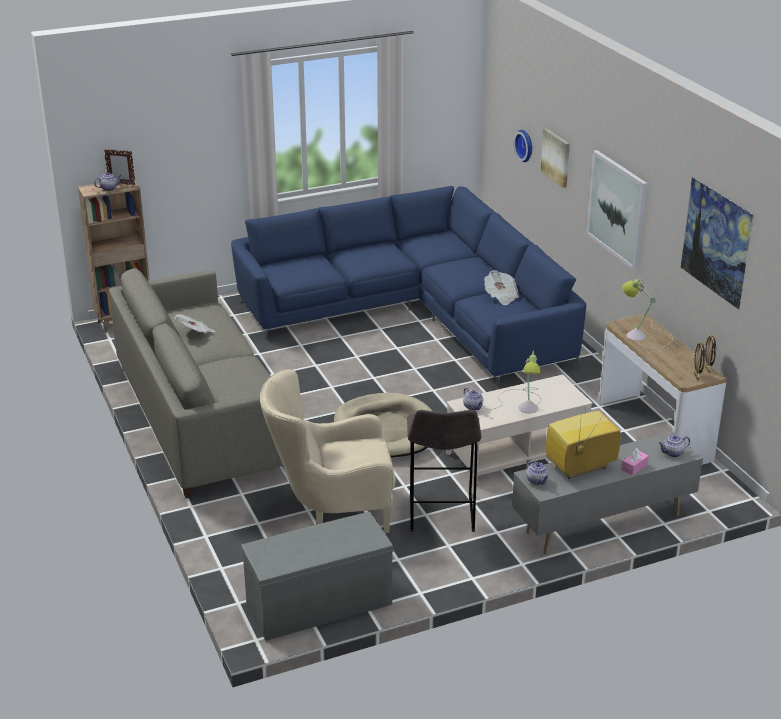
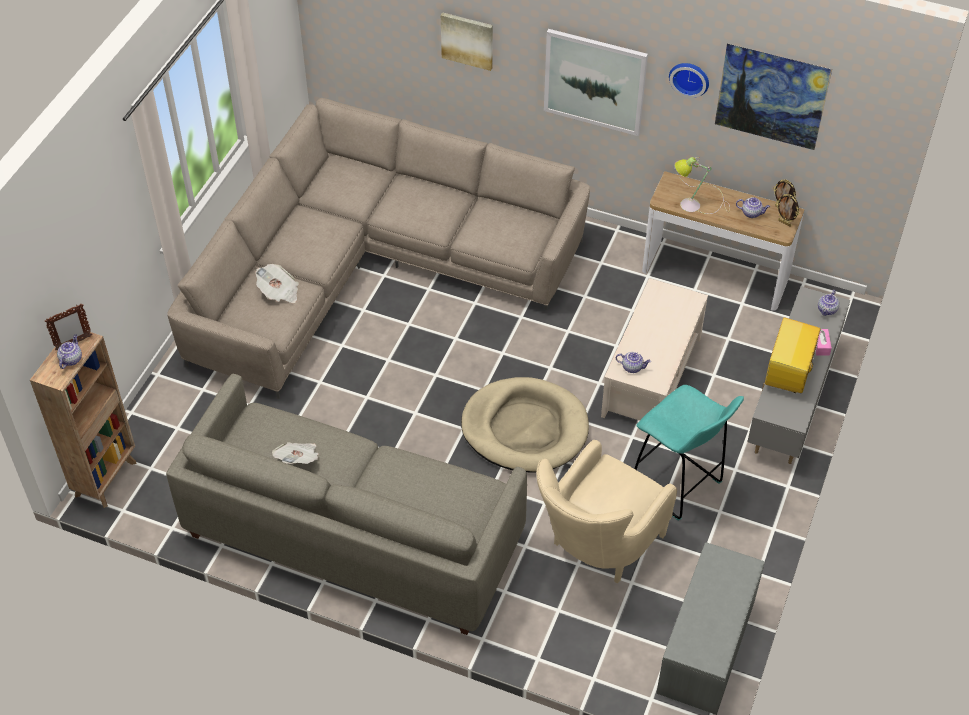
camera: 45 degrees left, 20 degrees up
blue sofa [231,186,586,386] -> beige sofa [167,98,590,399]
grey stool [407,410,482,532] -> turquoise stool [634,385,744,521]
newspaper [484,270,519,305] -> newspaper moved to [255,264,299,303]
table lamp [490,351,541,413] -> none
wall clock [514,130,532,162] -> wall clock moved to [669,63,709,98]
teapot [526,459,549,485] -> teapot moved to [736,197,770,218]

